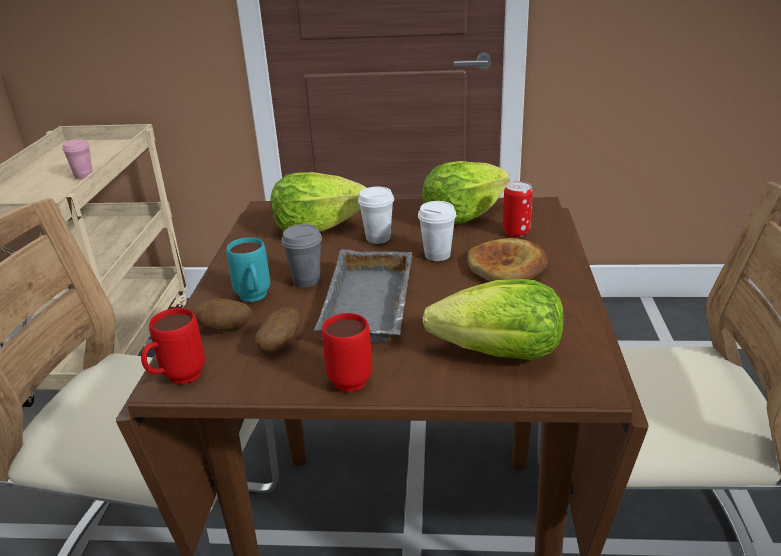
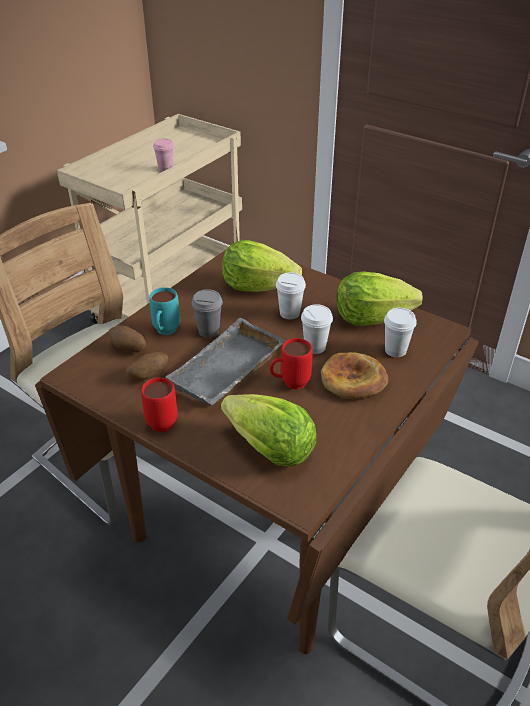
camera: 30 degrees right, 10 degrees up
red mug [141,308,205,385] -> red mug moved to [270,338,313,390]
can [503,181,533,237] -> white cup [384,308,417,357]

